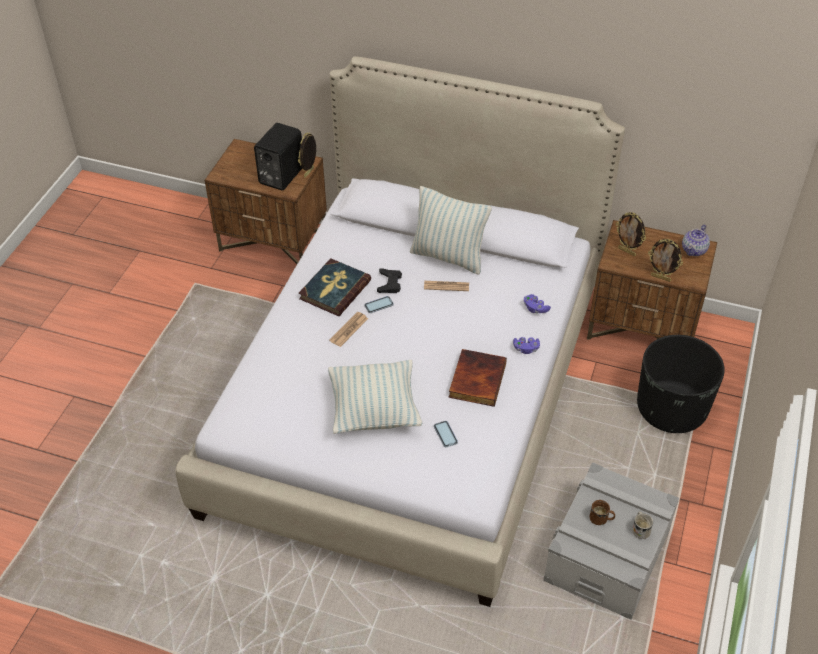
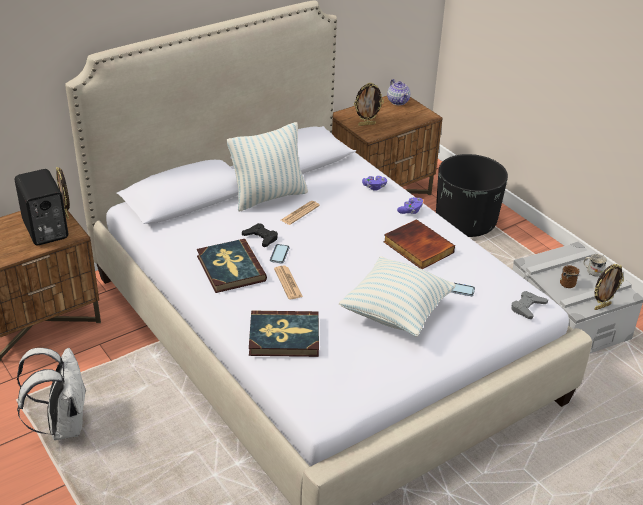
camera: 55 degrees left, 10 degrees down
picture frame [648,239,683,282] -> picture frame moved to [595,264,624,310]
none -> white backpack [17,348,85,440]
none -> book [249,310,319,357]
none -> grey game controller [511,291,548,319]

